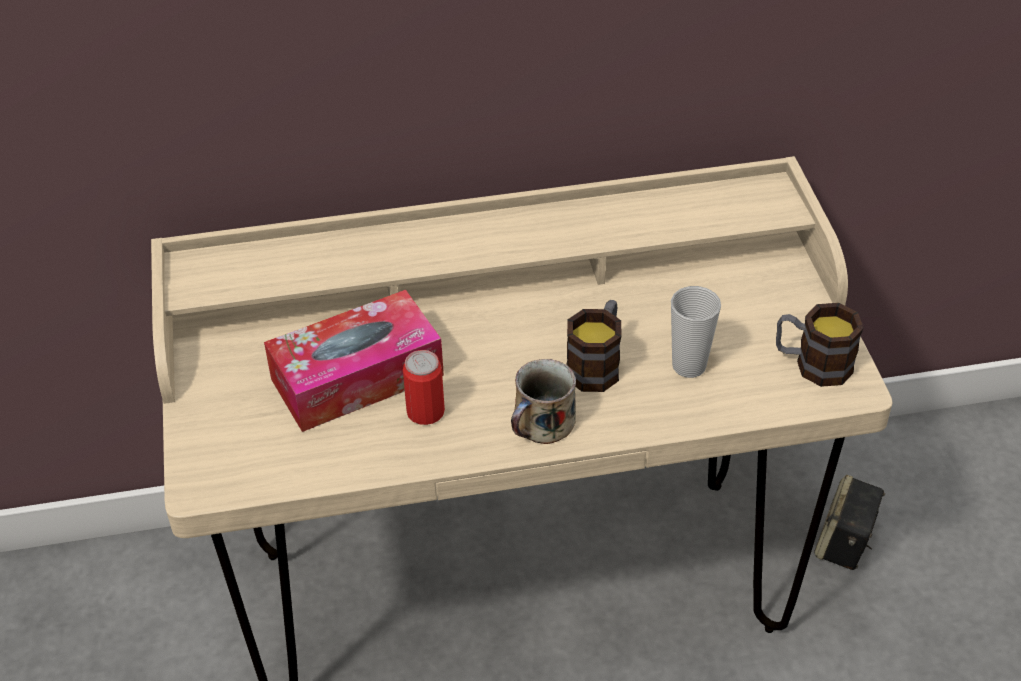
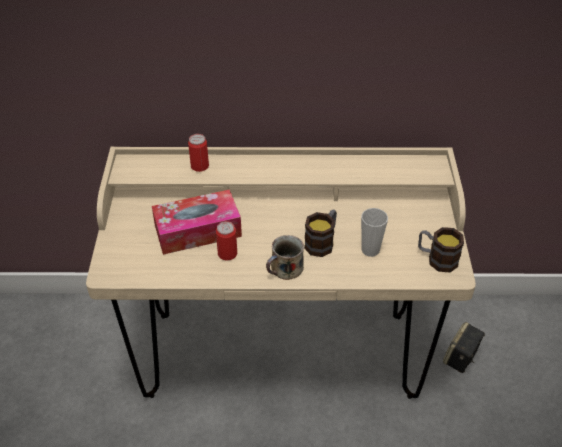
camera: 10 degrees right, 0 degrees up
none -> can [188,134,209,172]

